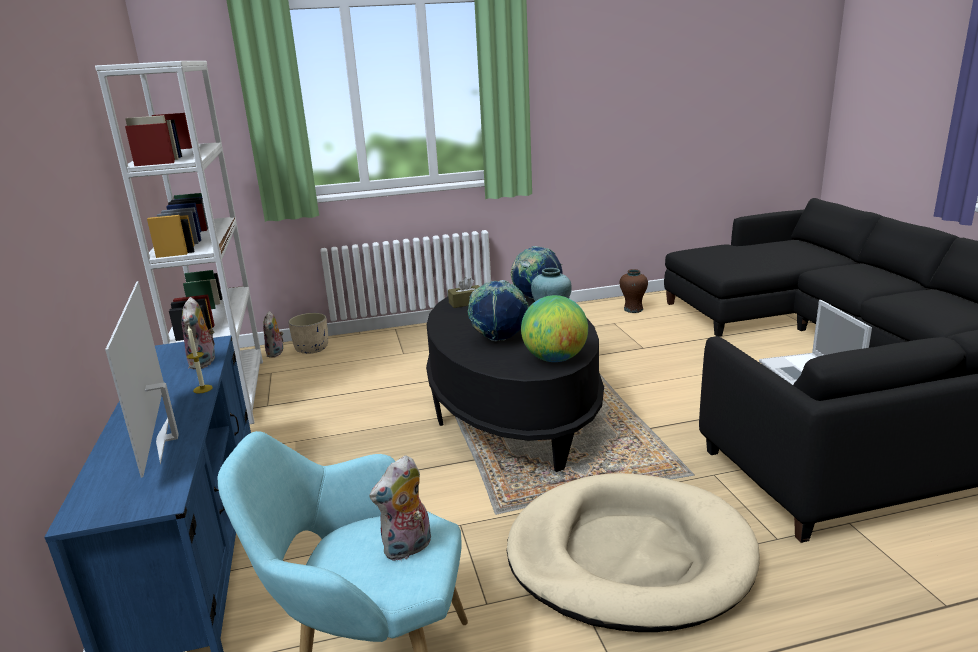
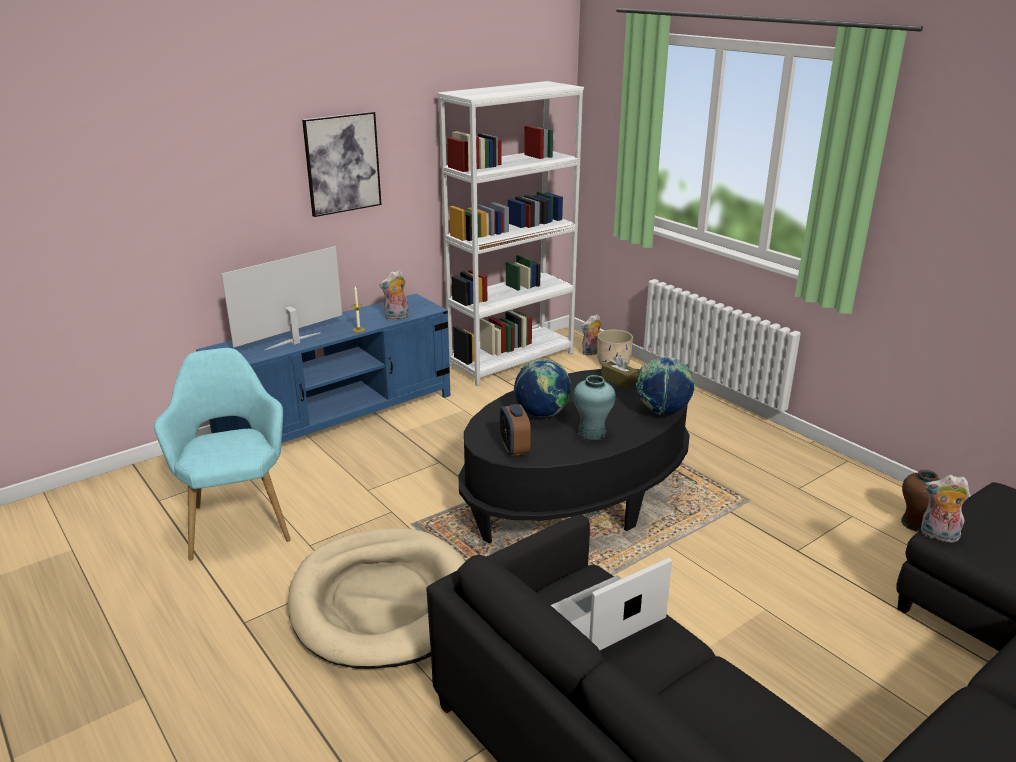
camera: 65 degrees right, 5 degrees up
plush toy [369,455,431,561] -> plush toy moved to [921,475,970,543]
globe [521,295,588,362] -> alarm clock [500,404,531,456]
none -> picture [302,112,382,217]

